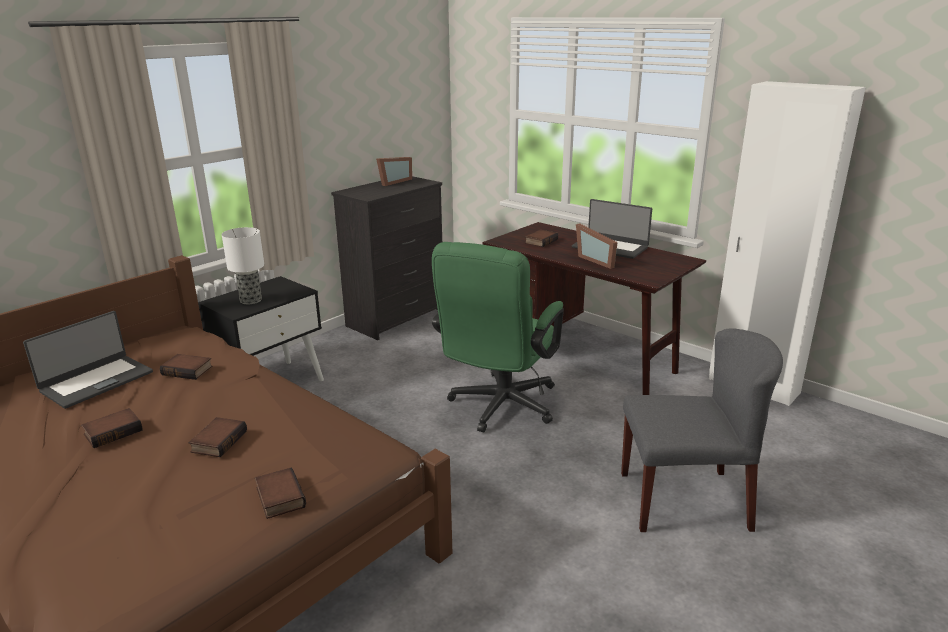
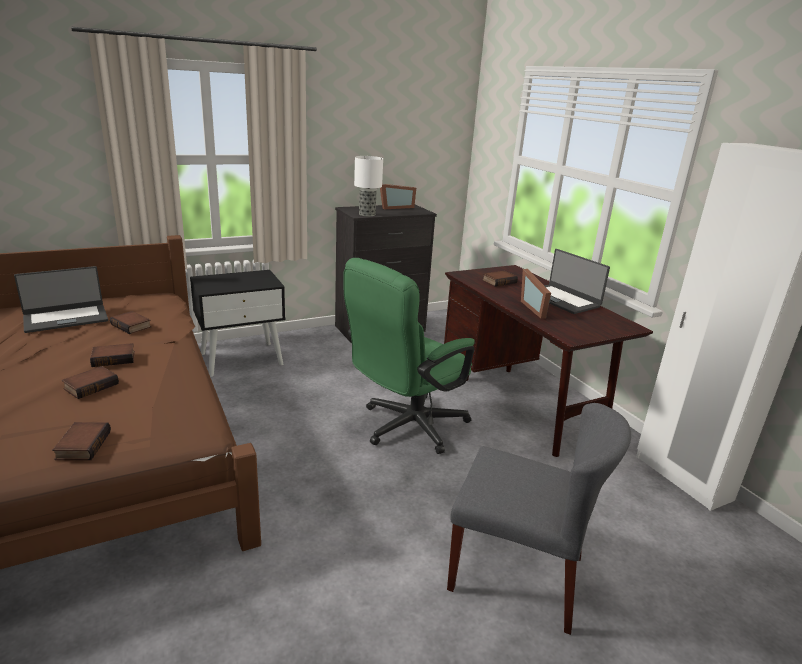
camera: 20 degrees right, 0 degrees up
book [81,408,143,448] -> book moved to [90,343,135,367]
table lamp [222,227,264,304] -> table lamp moved to [354,156,383,216]

